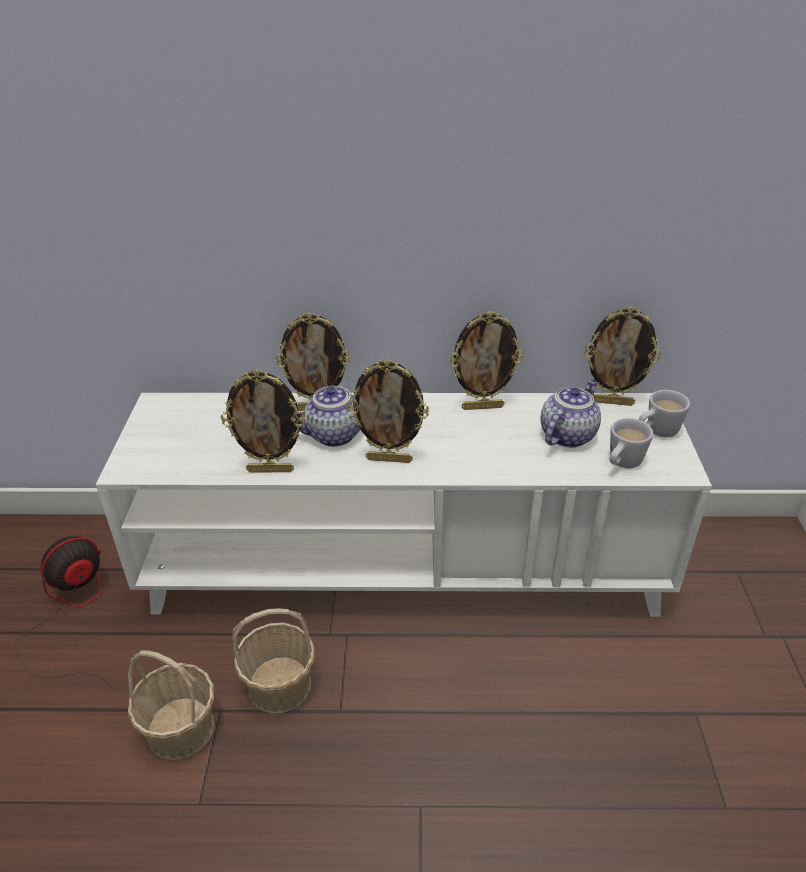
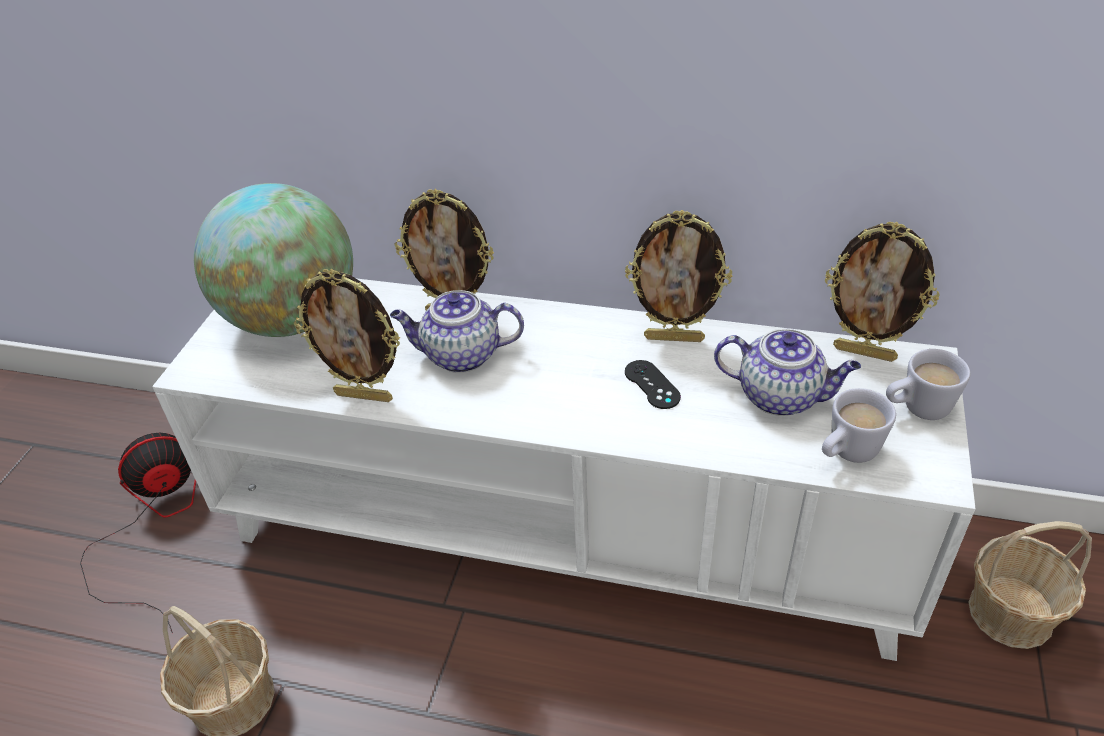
camera: 15 degrees right, 5 degrees up
basket [232,608,315,714] -> basket moved to [968,521,1092,649]
picture frame [347,359,429,463] -> none
teapot [540,379,601,448] -> teapot turned 60 degrees clockwise [714,329,861,416]
none -> globe [194,183,353,337]
none -> black game controller [625,360,681,409]

